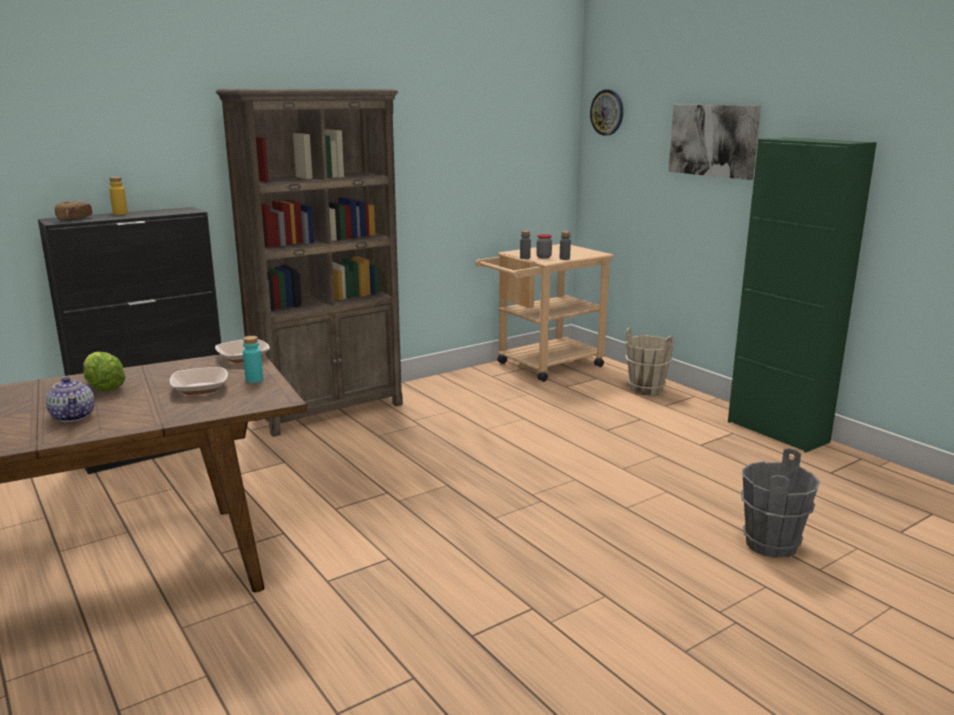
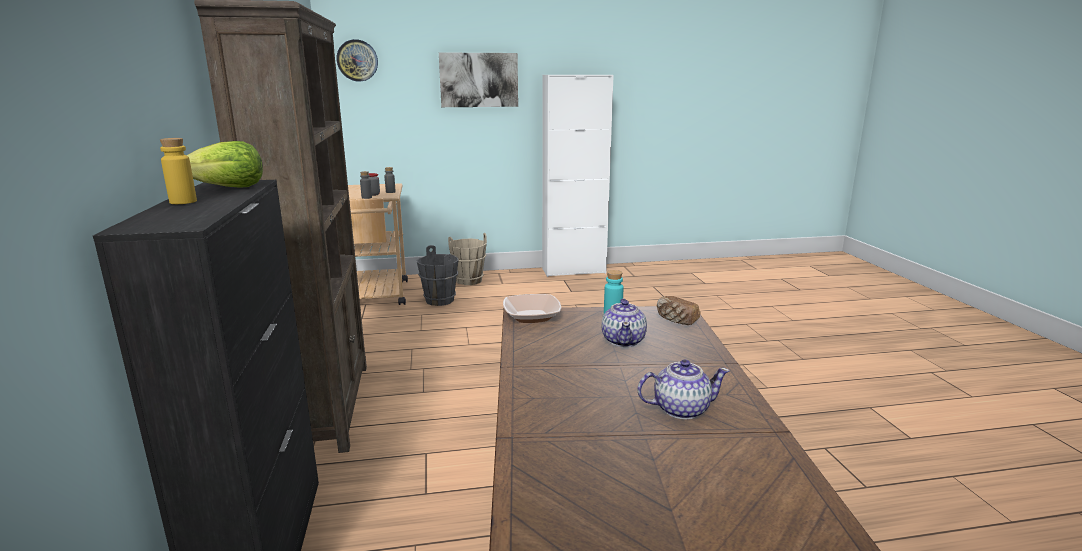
camera: 65 degrees left, 0 degrees up
bread [55,201,92,220] -> bread moved to [657,296,700,325]
lettuce [83,352,126,391] -> lettuce moved to [186,141,263,188]
bowl [170,367,228,395] -> teapot [601,298,647,347]
green cabinet [728,138,877,453] -> white cabinet [542,75,614,277]
grey bucket [741,448,820,558] -> grey bucket moved to [417,245,458,306]

